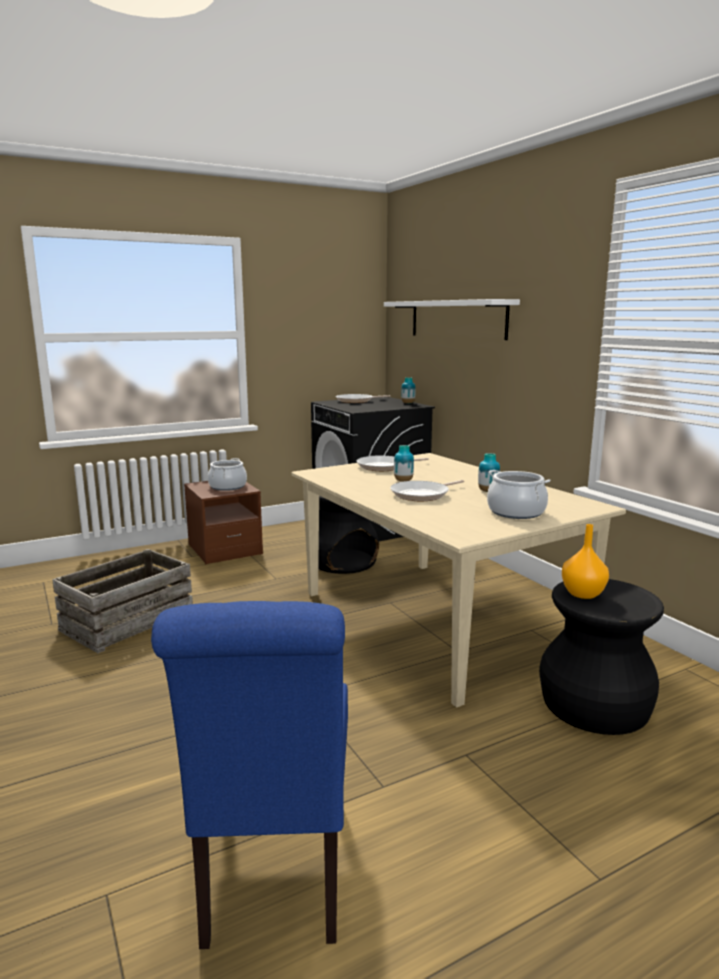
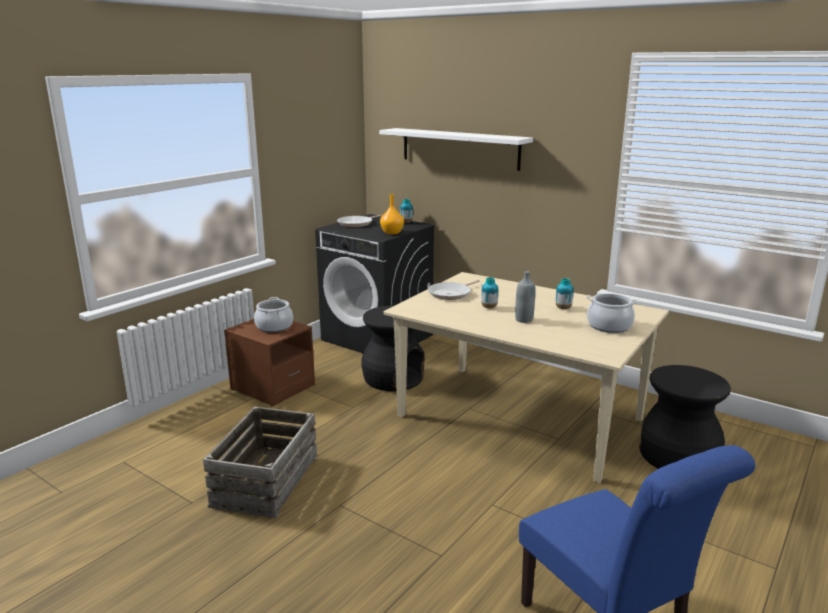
camera: 25 degrees left, 5 degrees up
frying pan [390,480,464,501] -> grey bottle [515,271,535,323]
orange vase [562,524,609,599] -> orange vase moved to [380,194,404,235]

